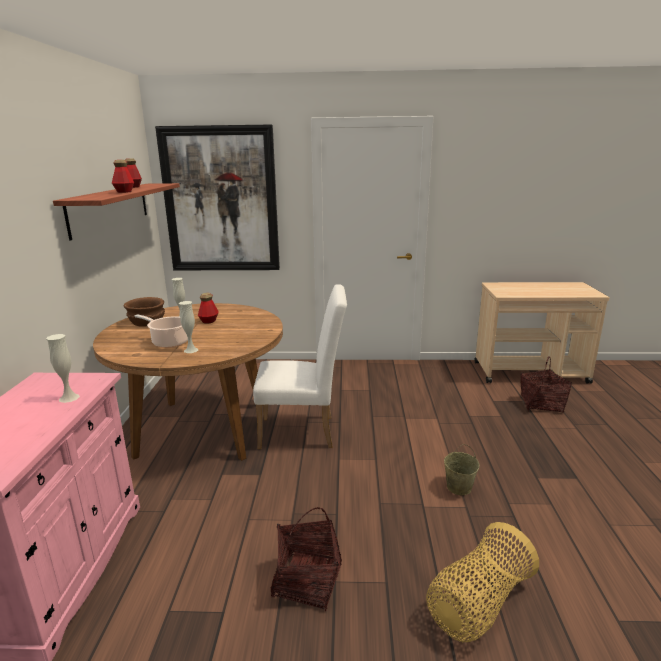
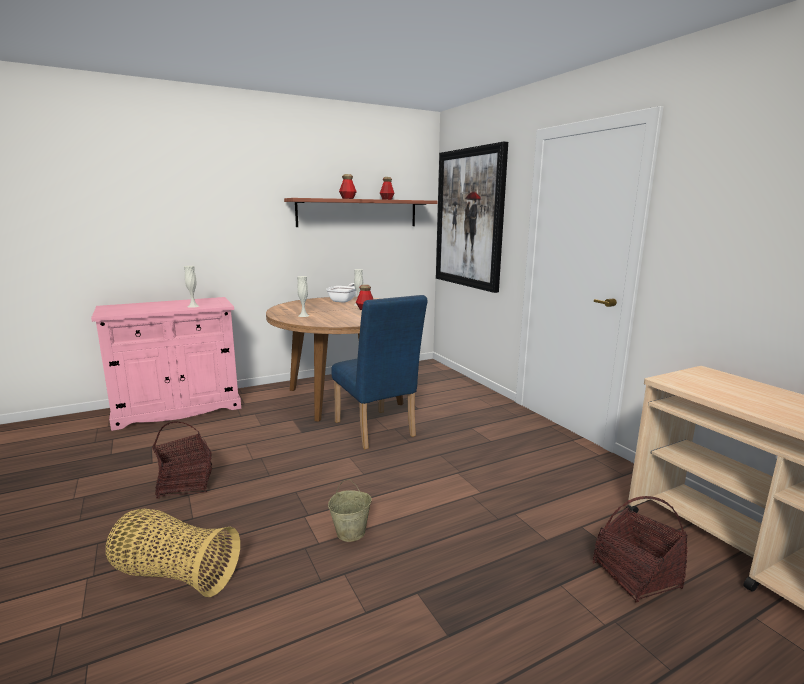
camera: 60 degrees right, 5 degrees down
brown bowl [123,297,165,327] -> frying pan [326,283,356,303]
cooking pot [134,314,188,348] -> none
white chair [253,284,347,449] -> blue chair [331,295,428,450]

